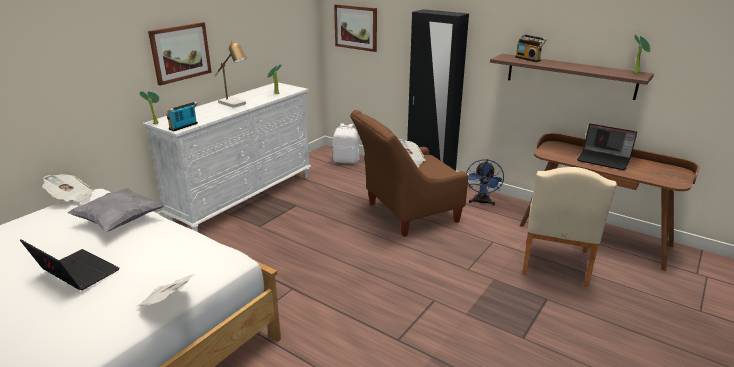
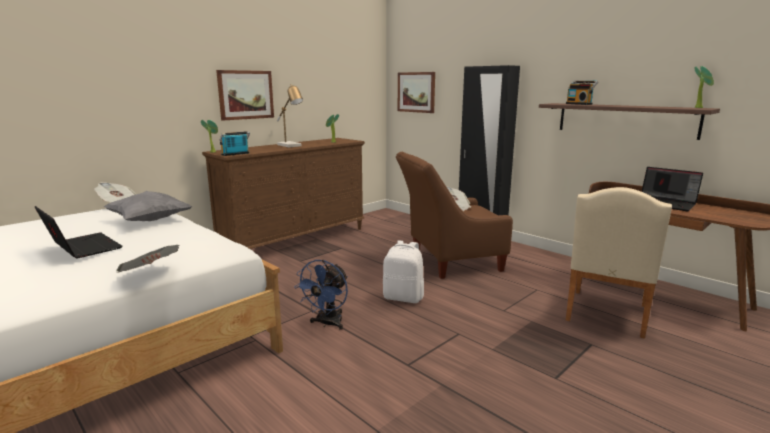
camera: 10 degrees right, 10 degrees down
white dresser [143,83,311,232] -> brown dresser [202,138,365,249]
white backpack [332,123,360,164] -> white backpack moved to [383,241,424,303]
blue fan [466,159,504,206] -> blue fan moved to [294,260,348,330]

